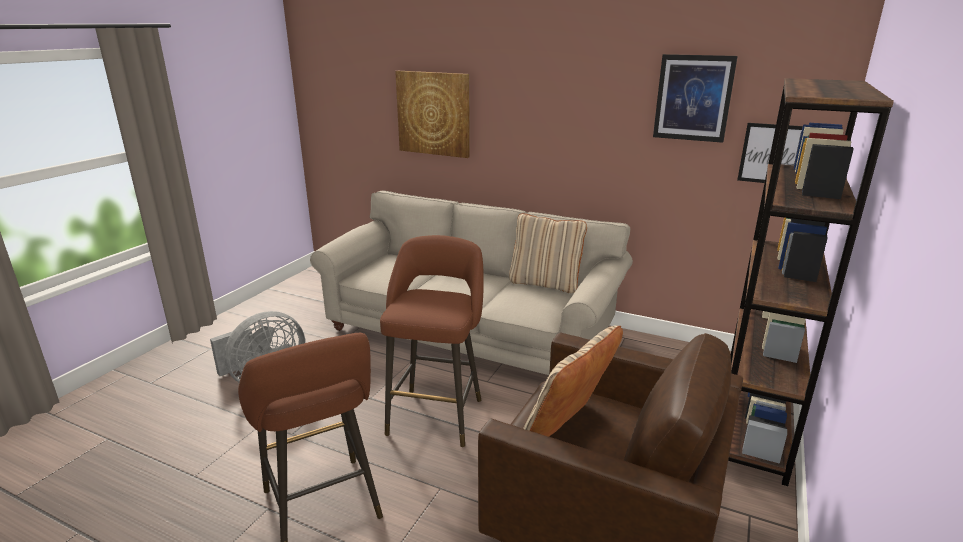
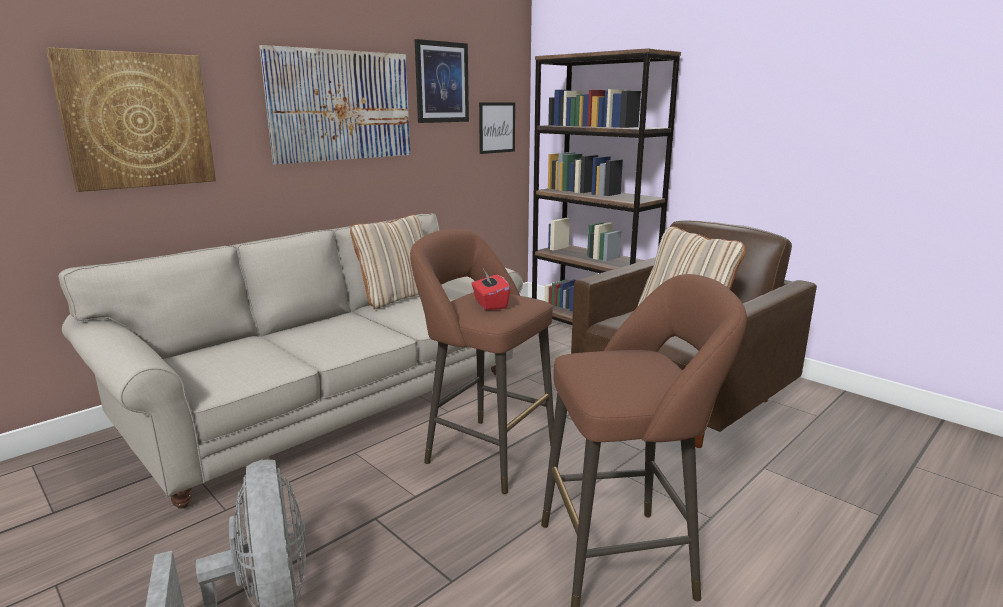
camera: 70 degrees left, 5 degrees down
none -> picture [259,45,410,165]
none -> red tissue box [471,270,510,310]

